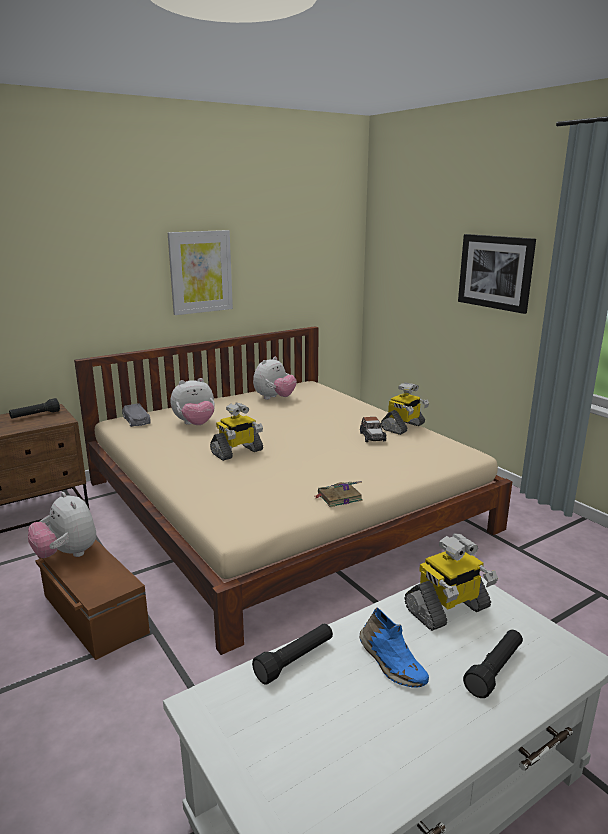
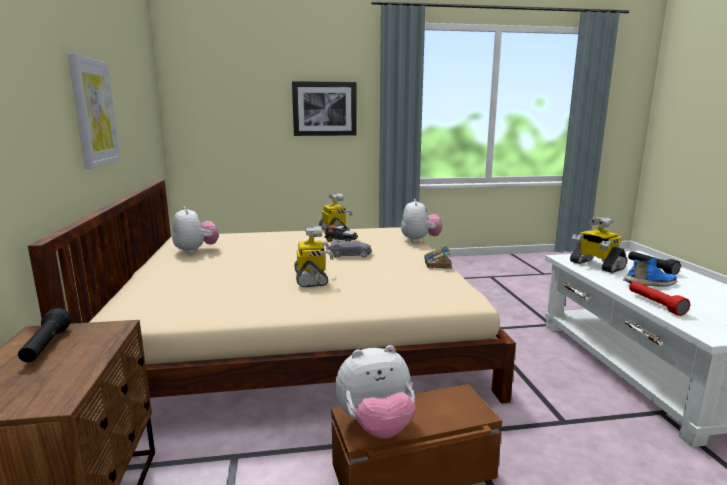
camera: 65 degrees left, 5 degrees down
grey toy car [122,404,151,427] -> grey toy car moved to [329,240,372,258]
plush toy [171,378,215,425] -> plush toy moved to [401,199,442,243]
black flashlight [252,623,333,685] -> red flashlight [629,281,690,316]
toy robot [404,533,498,631] -> toy robot turned 150 degrees clockwise [570,217,627,273]

